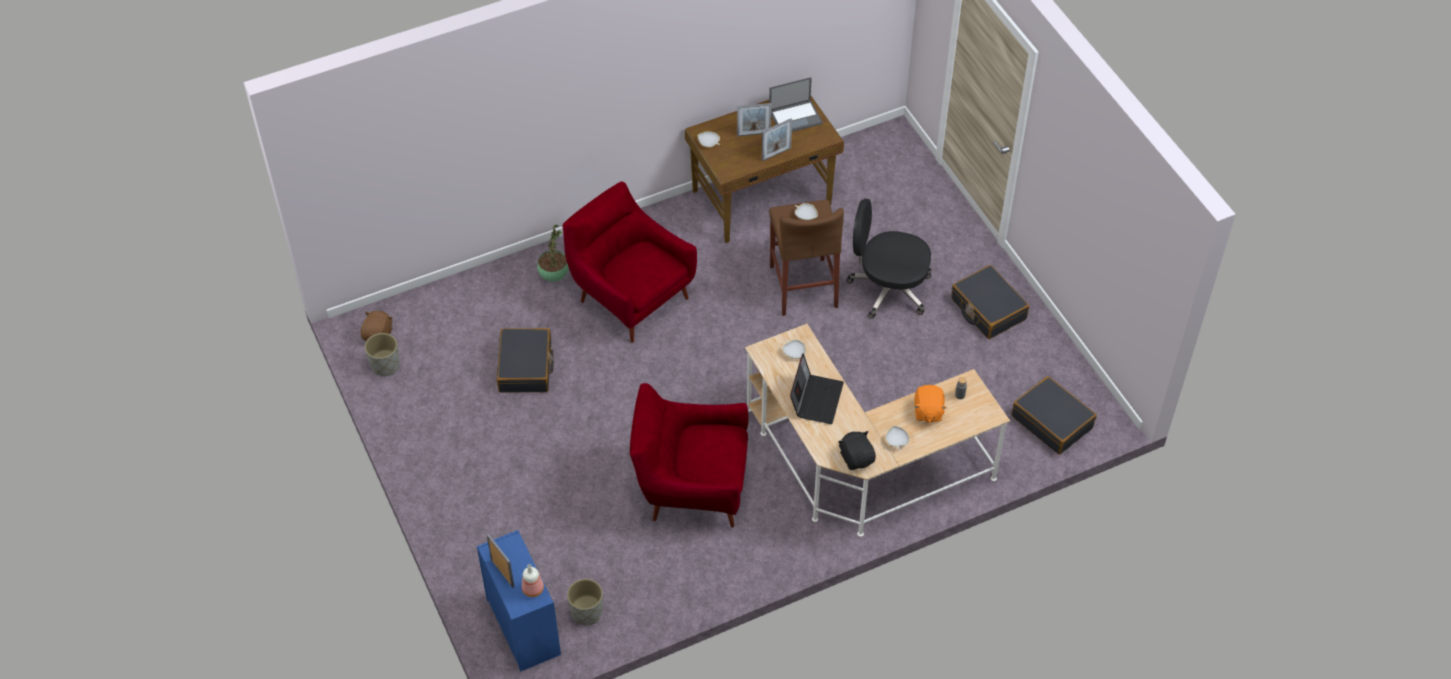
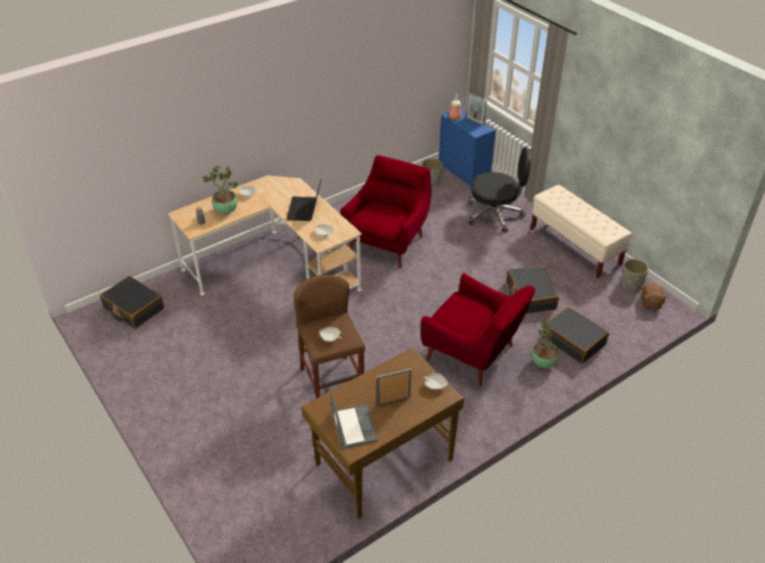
camera: 170 degrees right, 10 degrees down
red armchair [630,383,749,527] -> red armchair turned 60 degrees counterclockwise [340,155,431,268]
picture frame [762,118,792,161] -> none
laptop [769,77,823,132] -> laptop turned 105 degrees clockwise [330,390,378,449]
black plush toy [838,431,876,470] -> none
black office chair [846,199,932,319] -> black office chair moved to [468,147,531,233]
orange plush toy [914,385,947,423] -> potted plant [203,165,238,214]
black suitcase [951,265,1029,339] -> black suitcase moved to [542,306,609,364]
none -> beige bench [530,185,632,278]

